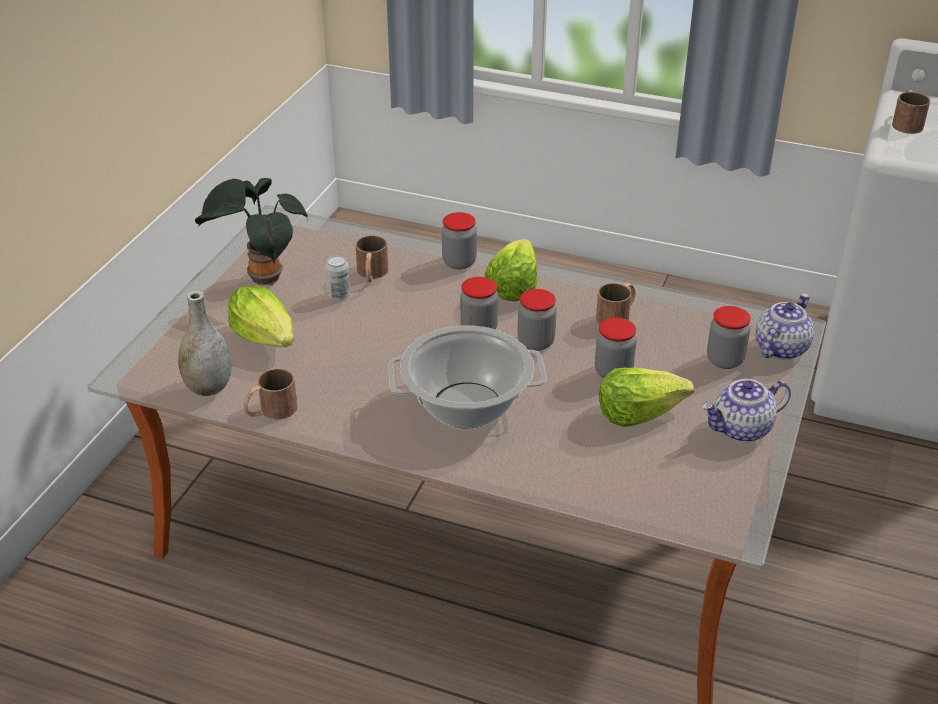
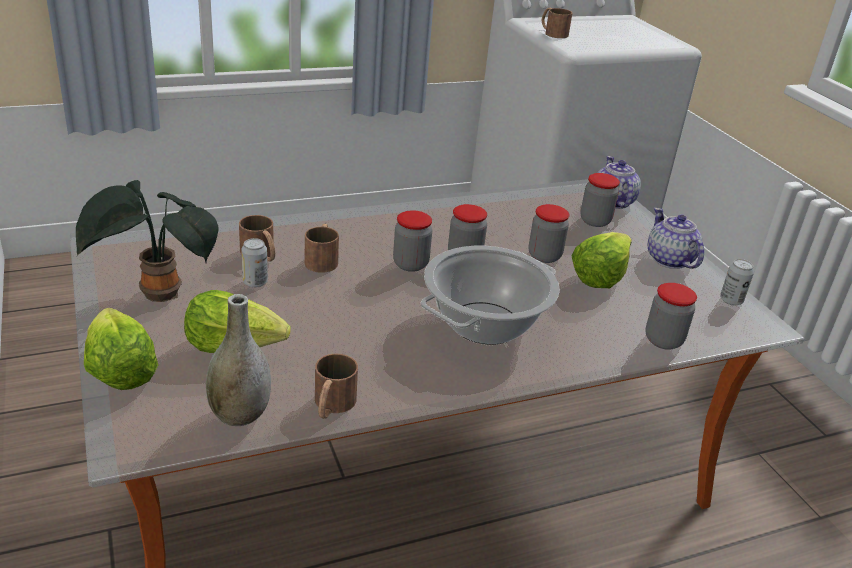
camera: 45 degrees left, 5 degrees down
jar [442,212,477,269] -> jar moved to [645,283,697,350]
lettuce [484,239,538,301] -> lettuce moved to [84,308,158,390]
brown mug [596,283,635,325] -> brown mug moved to [305,224,339,273]
teapot [702,379,791,442] -> teapot turned 135 degrees clockwise [648,208,704,269]
none -> can [720,259,754,306]

